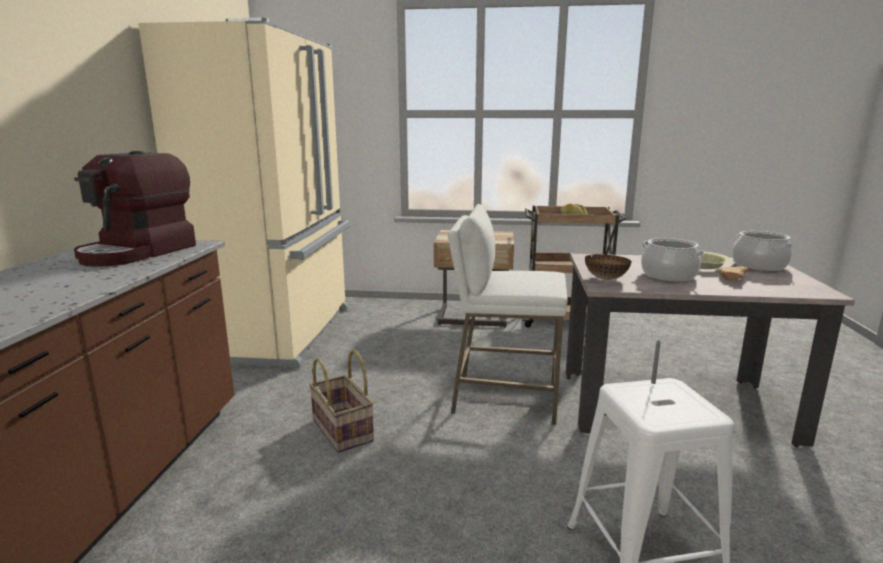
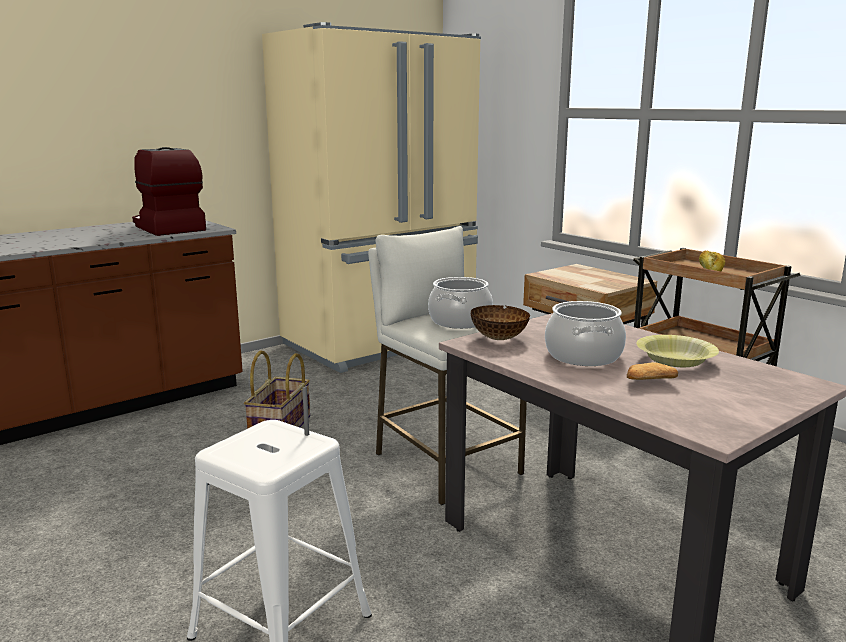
camera: 45 degrees right, 0 degrees up
coffee machine [74,151,196,267] -> coffee machine turned 75 degrees clockwise [132,147,206,236]
cooking pot [732,231,793,271] -> cooking pot moved to [428,277,493,329]

